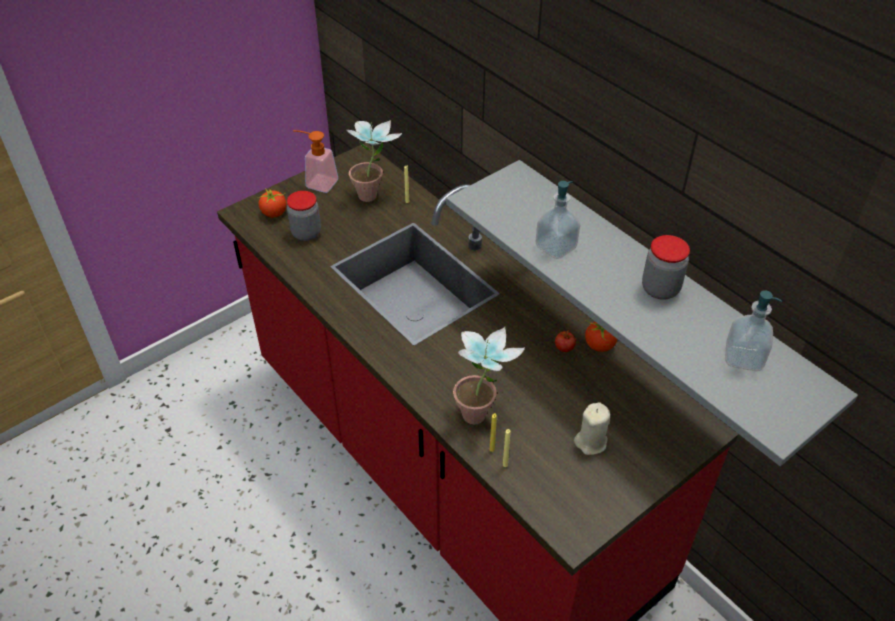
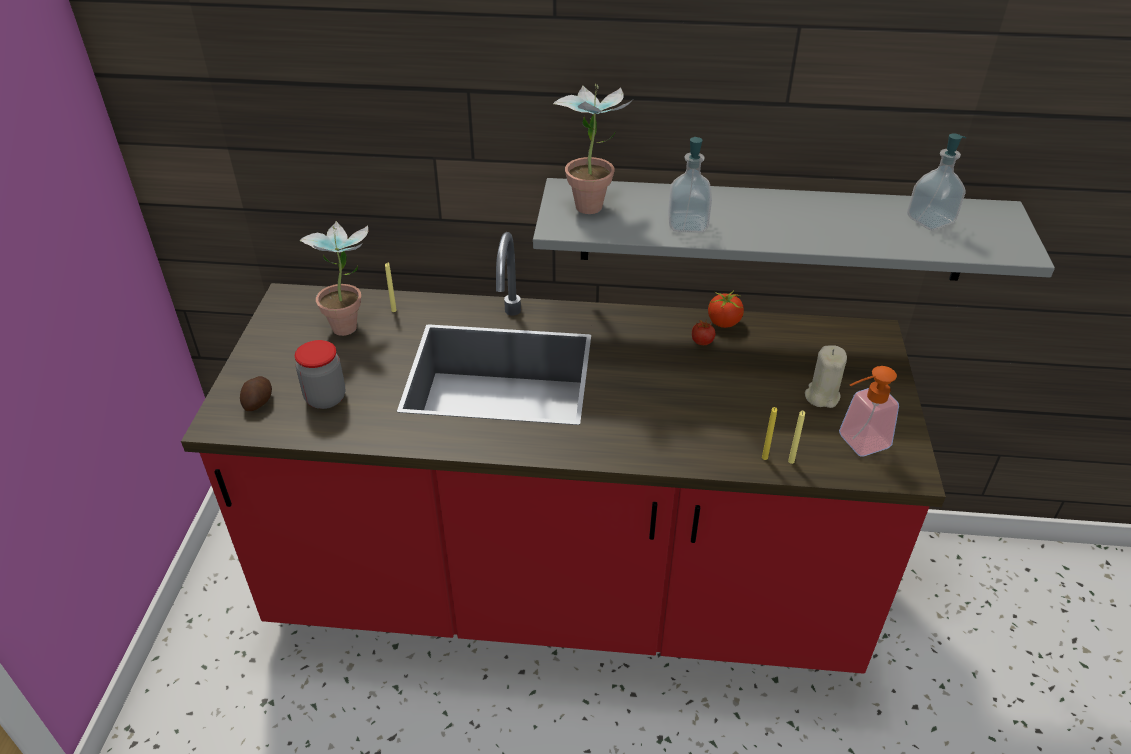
camera: 45 degrees left, 5 degrees down
tomato [257,188,287,218] -> potato [240,376,272,411]
soap dispenser [293,130,338,193] -> soap dispenser moved to [839,366,899,457]
potted plant [453,327,525,424] -> potted plant moved to [553,83,632,214]
jar [642,235,690,300] -> none

